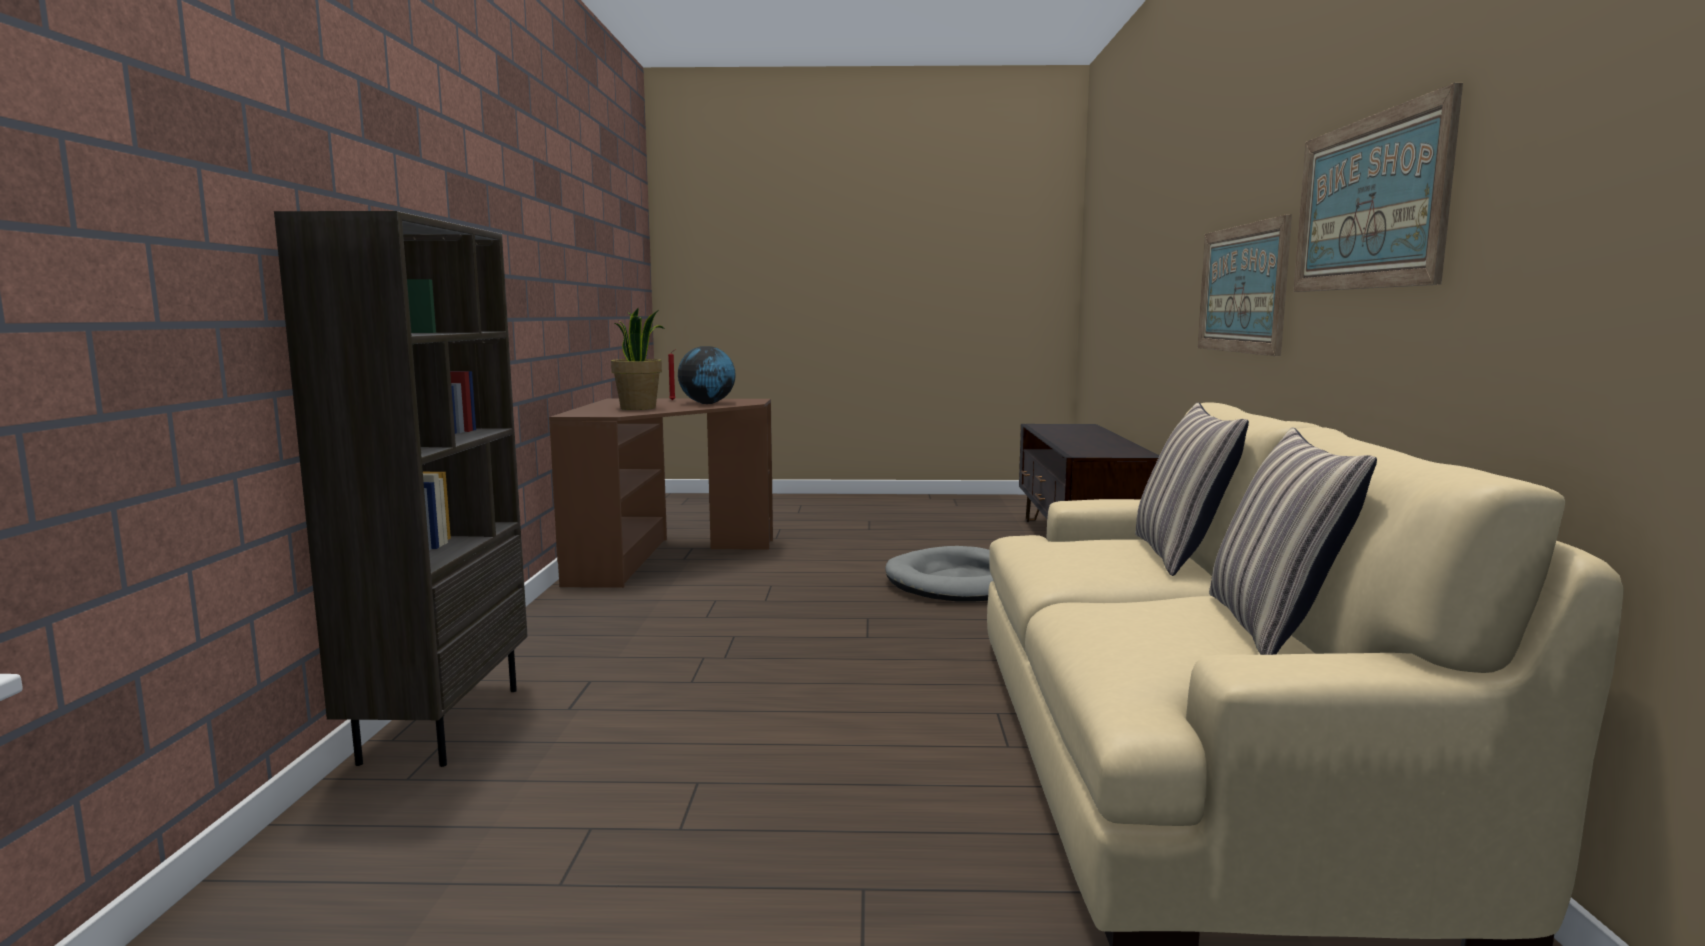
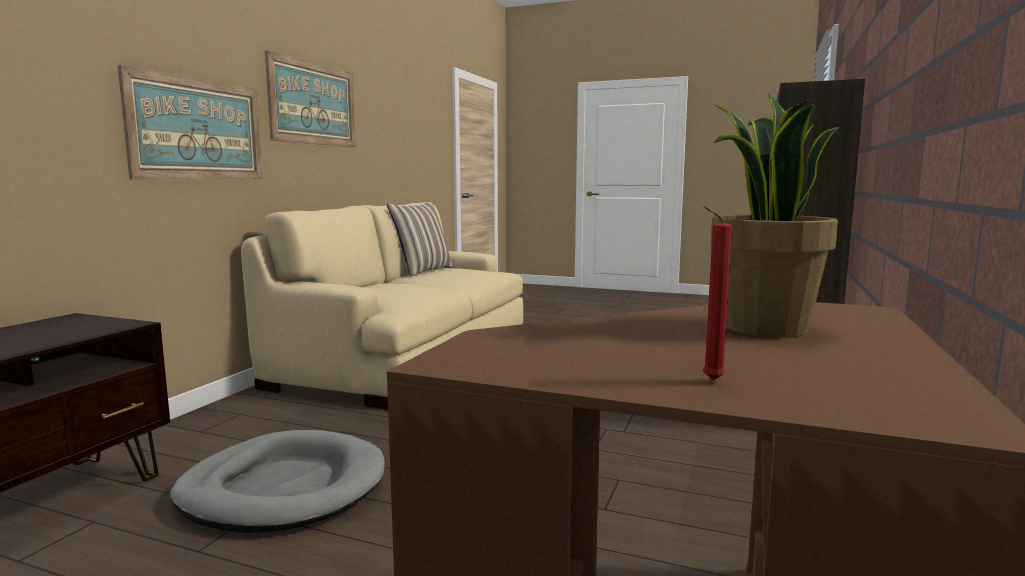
camera: 160 degrees left, 0 degrees up
globe [678,346,736,404] -> none
pillow [1135,403,1249,576] -> none

